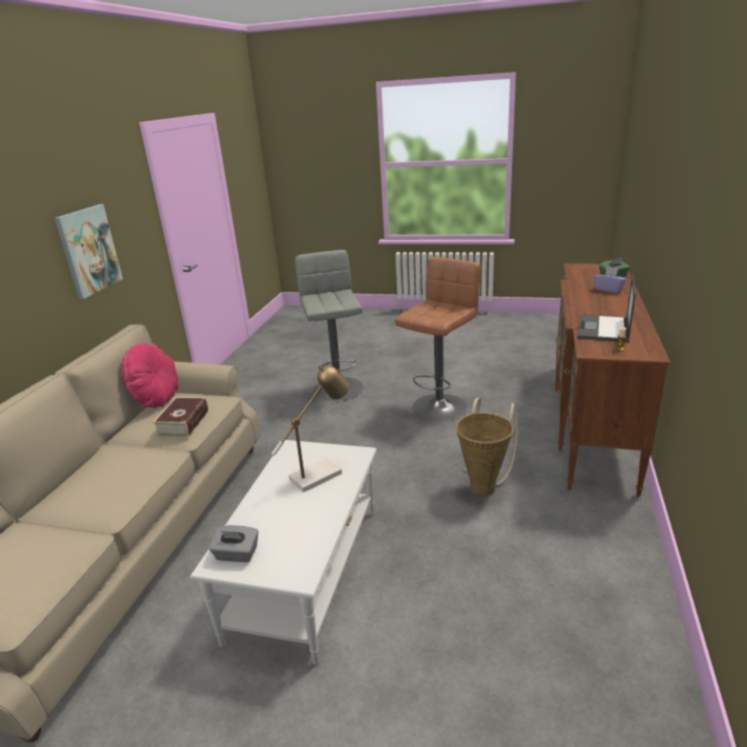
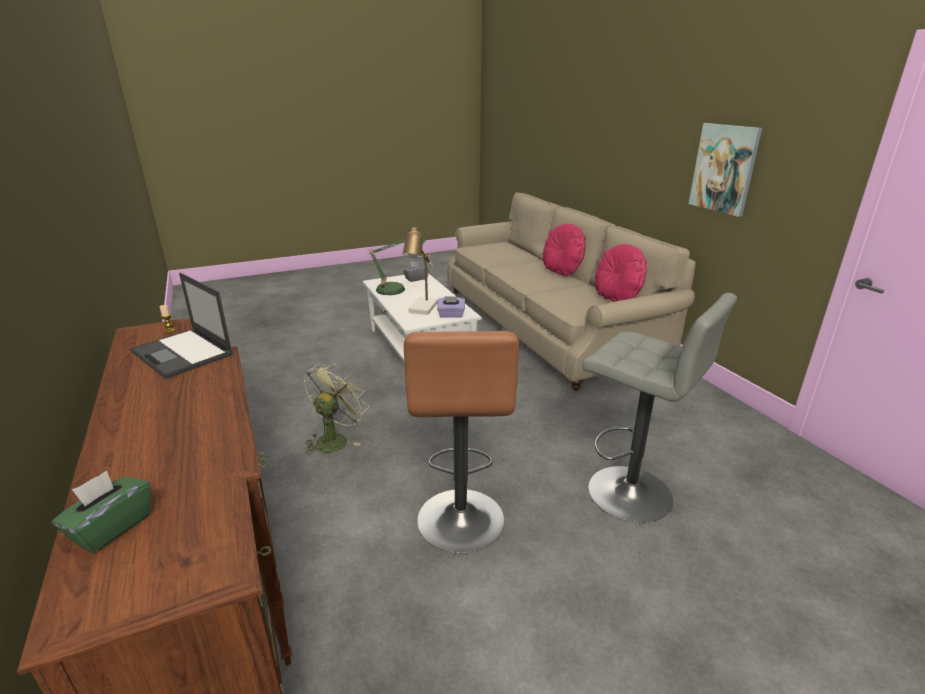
camera: 140 degrees right, 0 degrees up
book [152,397,208,437] -> none
basket [456,398,518,496] -> green fan [304,363,369,455]
laptop [577,275,636,342] -> laptop turned 150 degrees clockwise [130,273,233,379]
purple tissue box [594,267,627,293] -> purple tissue box moved to [437,296,465,318]
none -> table lamp [368,227,426,295]
none -> pink pillow [542,223,586,276]

